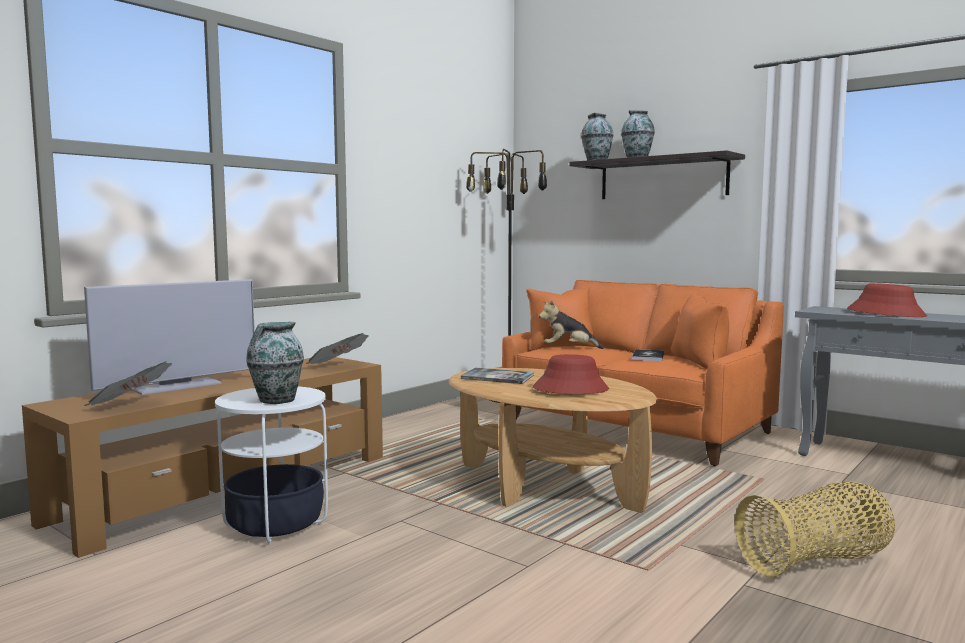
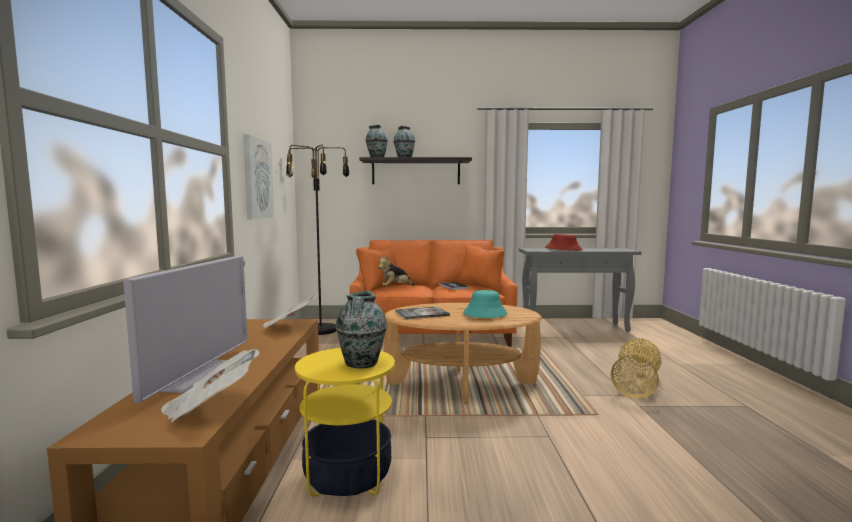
camera: 40 degrees left, 0 degrees up
white side table [215,386,328,544] -> yellow side table [295,348,395,497]
red hat [533,354,609,394] -> turquoise hat [463,290,508,318]
none -> picture [243,134,274,219]

